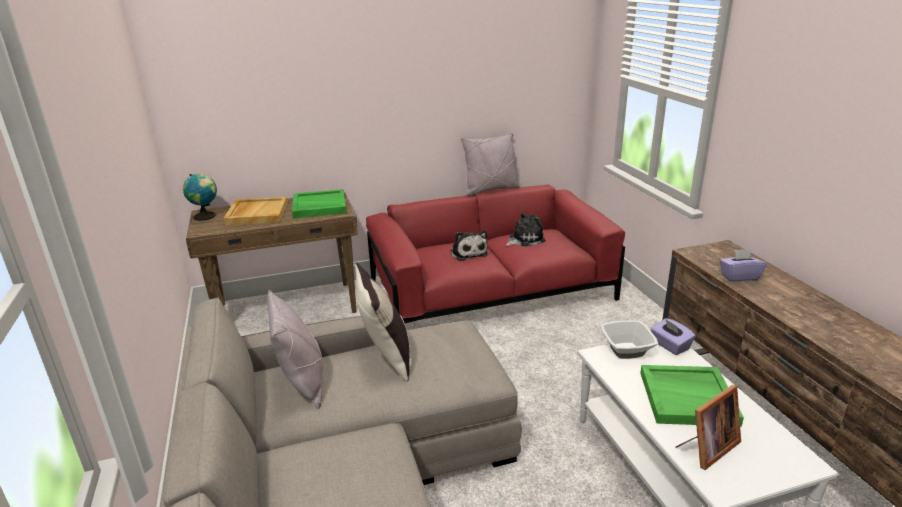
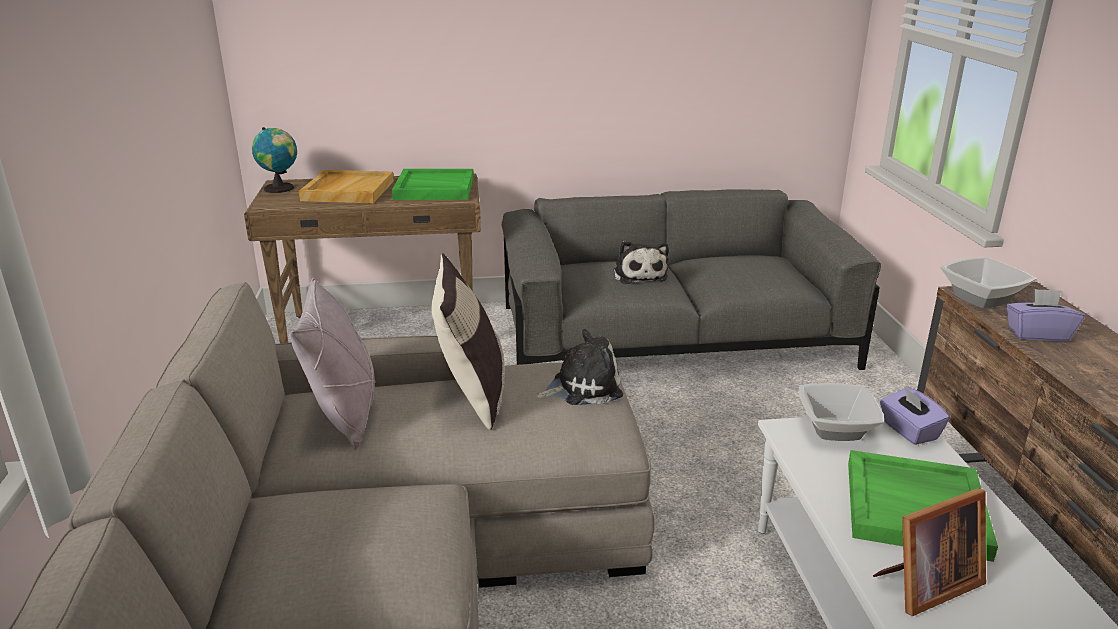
camera: 10 degrees right, 0 degrees up
red sofa [366,184,625,323] -> grey sofa [502,189,881,370]
purple pillow [461,133,520,196] -> none
plush toy [505,212,546,246] -> plush toy moved to [536,329,623,405]
none -> bowl [940,257,1037,308]

